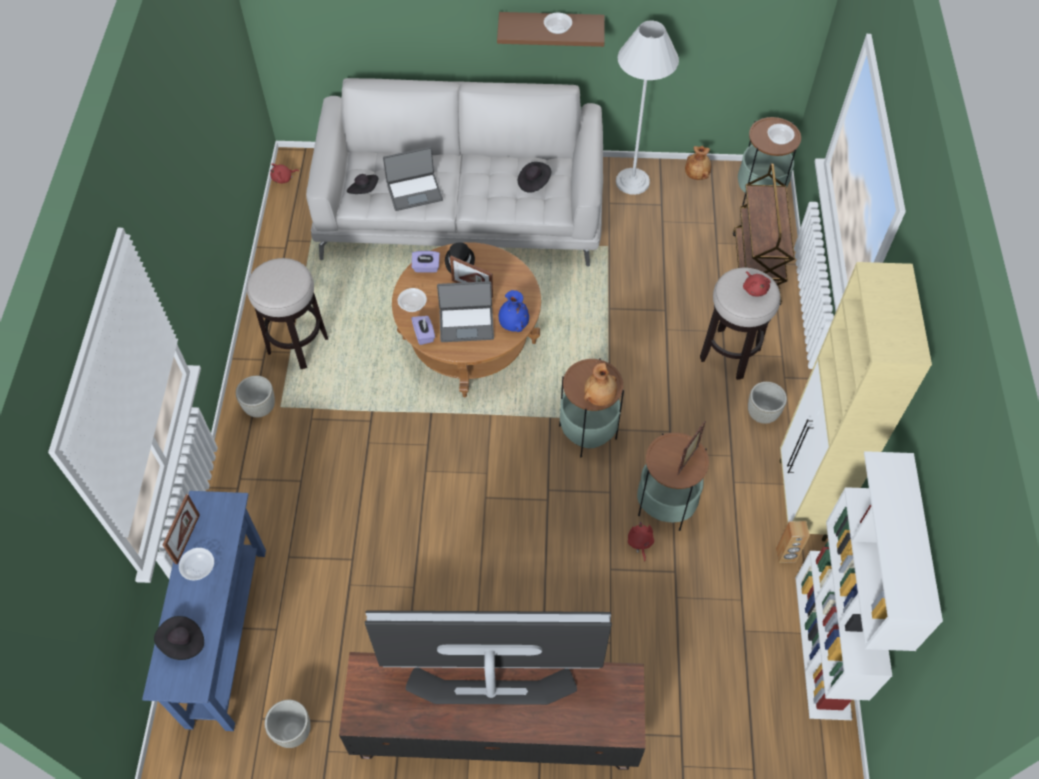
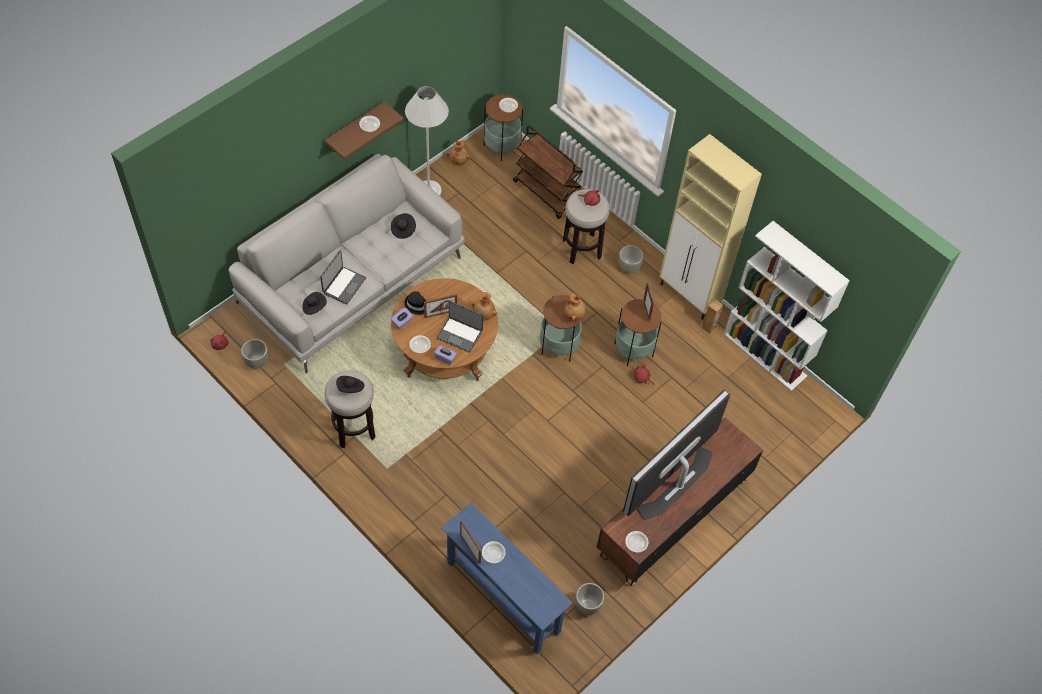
camera: 50 degrees left, 0 degrees up
black hat [154,616,204,660] -> black hat moved to [336,376,364,393]
grey planter [236,376,275,417] -> grey planter moved to [241,339,268,369]
laptop [437,281,494,342] -> laptop turned 75 degrees clockwise [436,301,483,353]
blue vase [499,290,529,332] -> brown vase [472,292,497,321]
none -> bowl [625,531,648,552]

